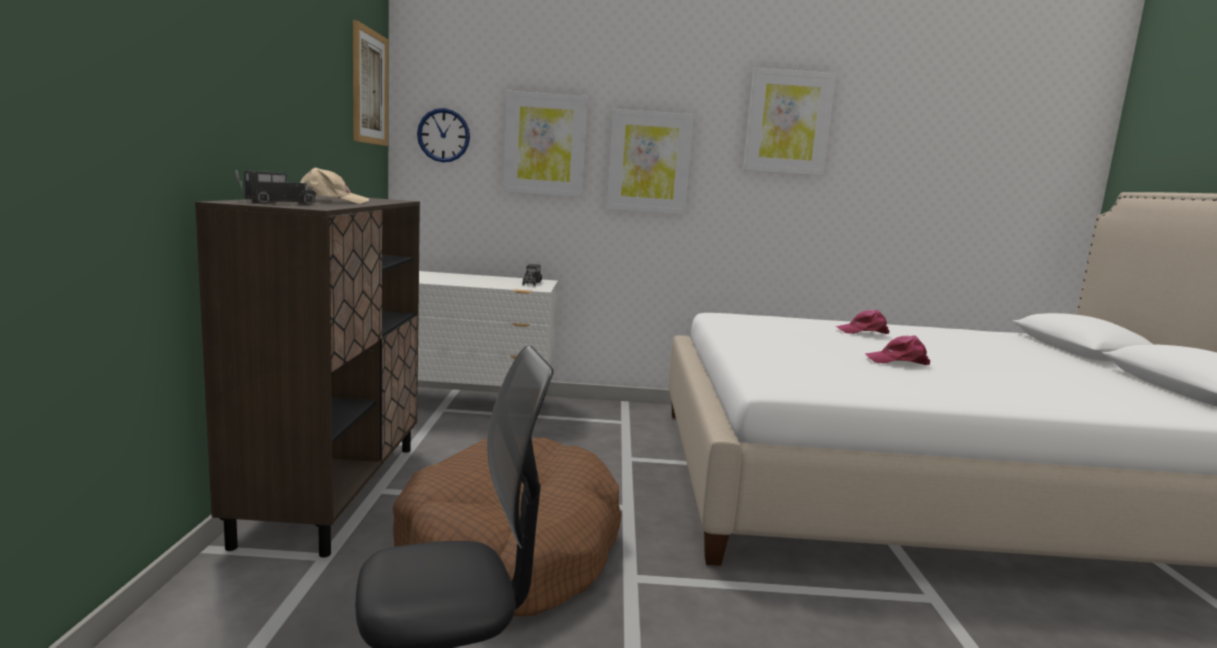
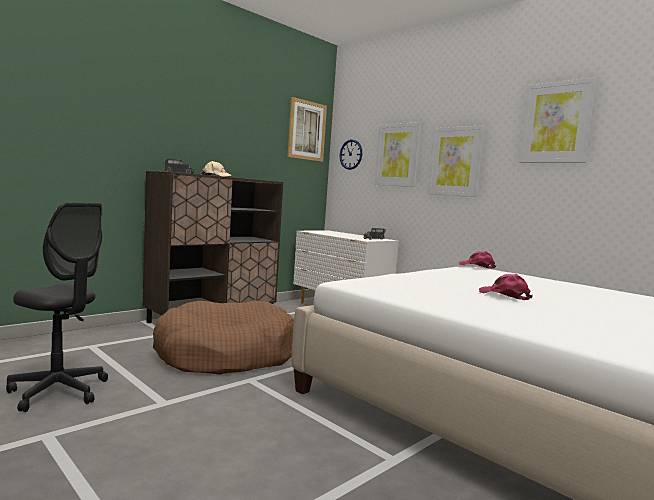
camera: 45 degrees right, 5 degrees down
pink cap [836,310,890,334] -> pink cap moved to [459,251,496,269]

